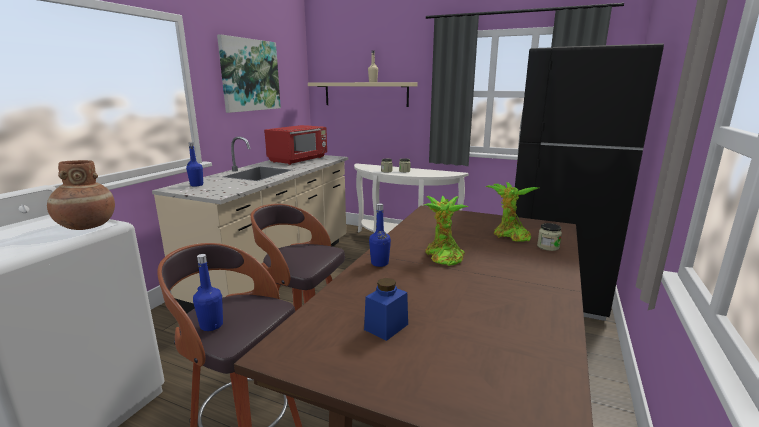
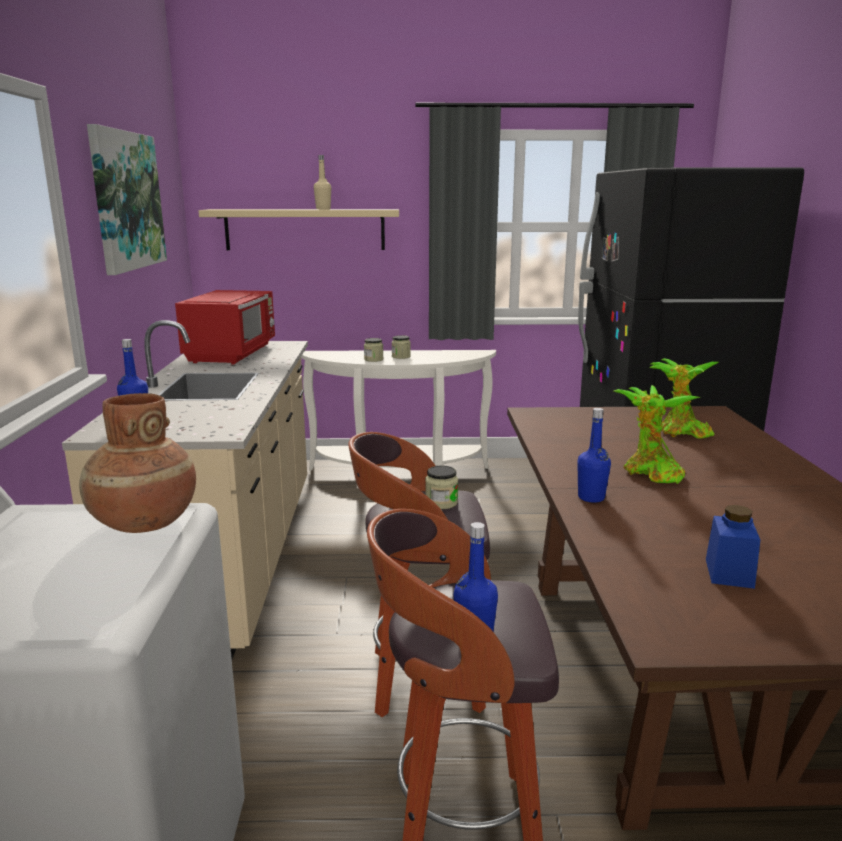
camera: 25 degrees left, 0 degrees up
jar [537,223,562,251] -> jar moved to [425,465,458,509]

